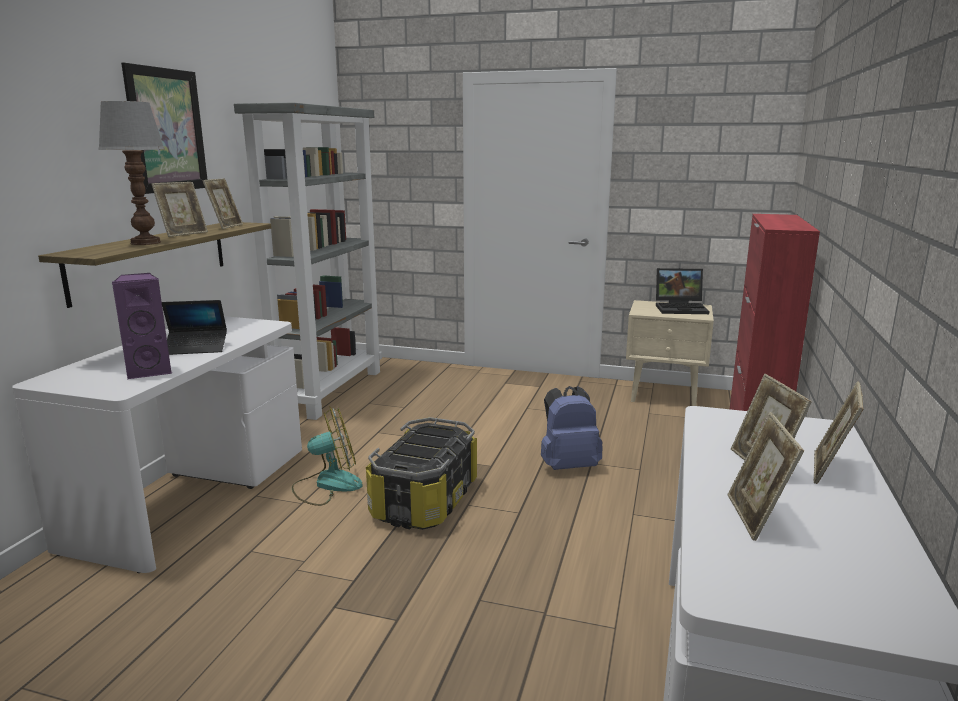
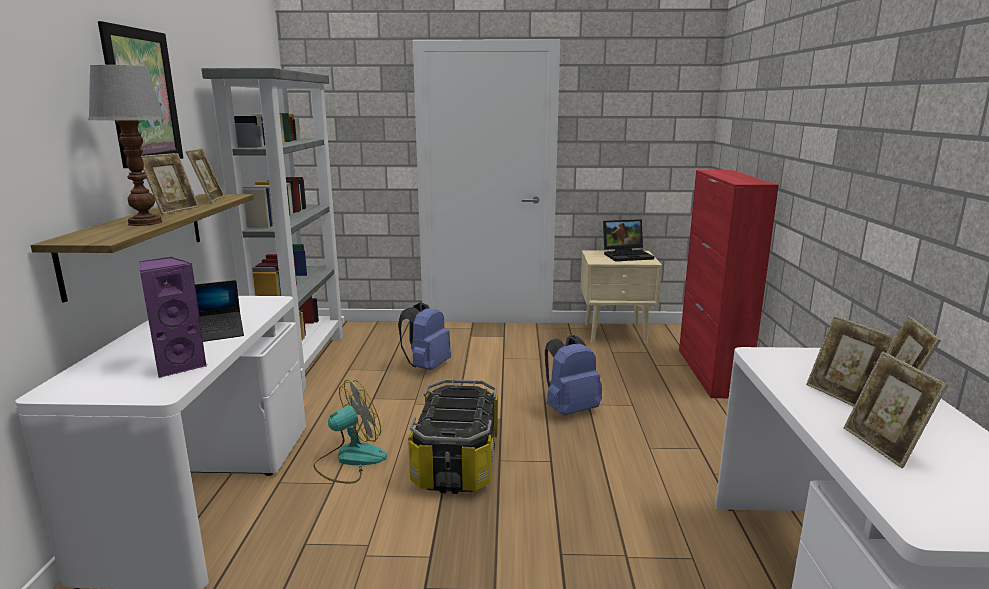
camera: 15 degrees left, 0 degrees up
none -> blue backpack [398,302,451,370]

